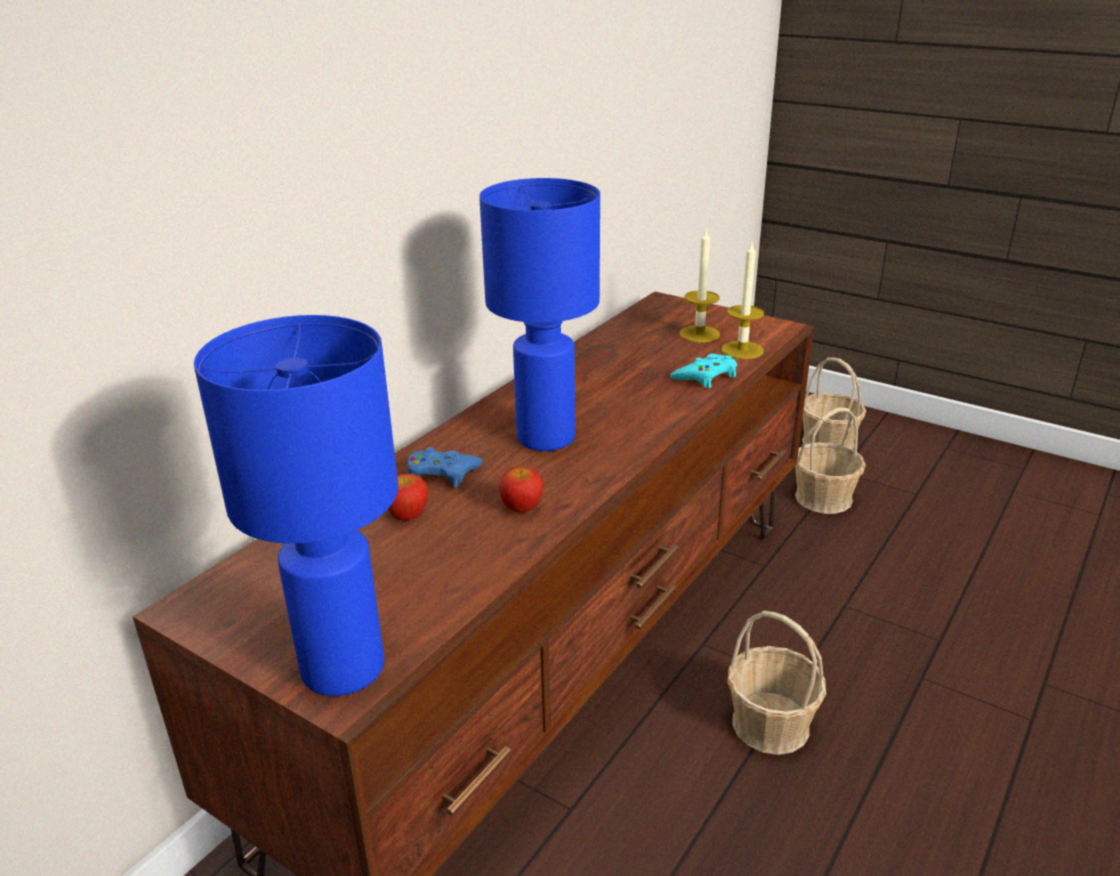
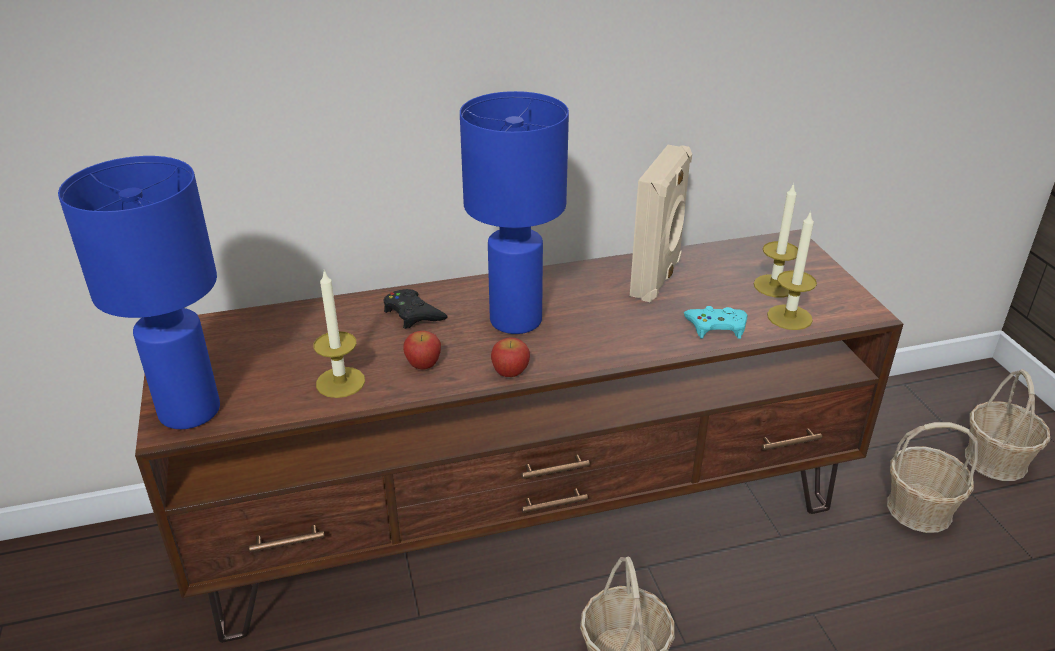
camera: 40 degrees right, 5 degrees up
apple [388,474,428,521] -> apple moved to [491,337,530,377]
blue game controller [408,447,483,488] -> black game controller [384,289,448,329]
none -> candle [314,270,365,398]
none -> beige speaker [630,145,692,302]

